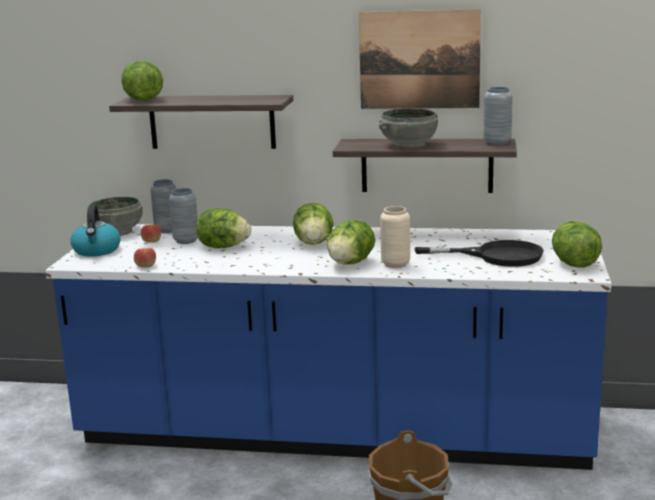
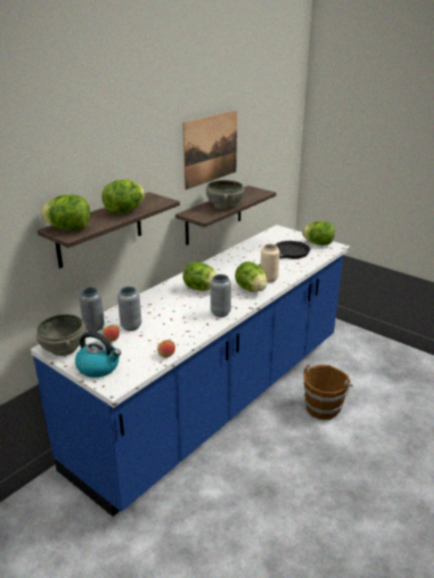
camera: 60 degrees left, 10 degrees up
lettuce [196,208,251,248] -> lettuce moved to [102,180,145,214]
grey vase [483,87,513,145] -> grey vase moved to [210,274,231,317]

